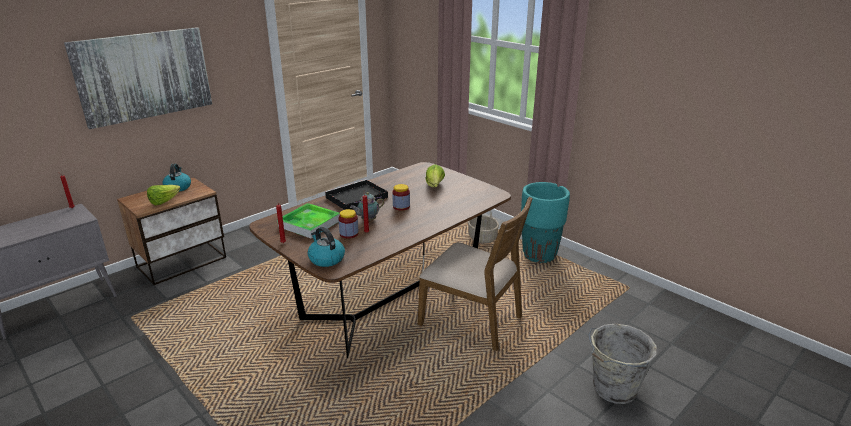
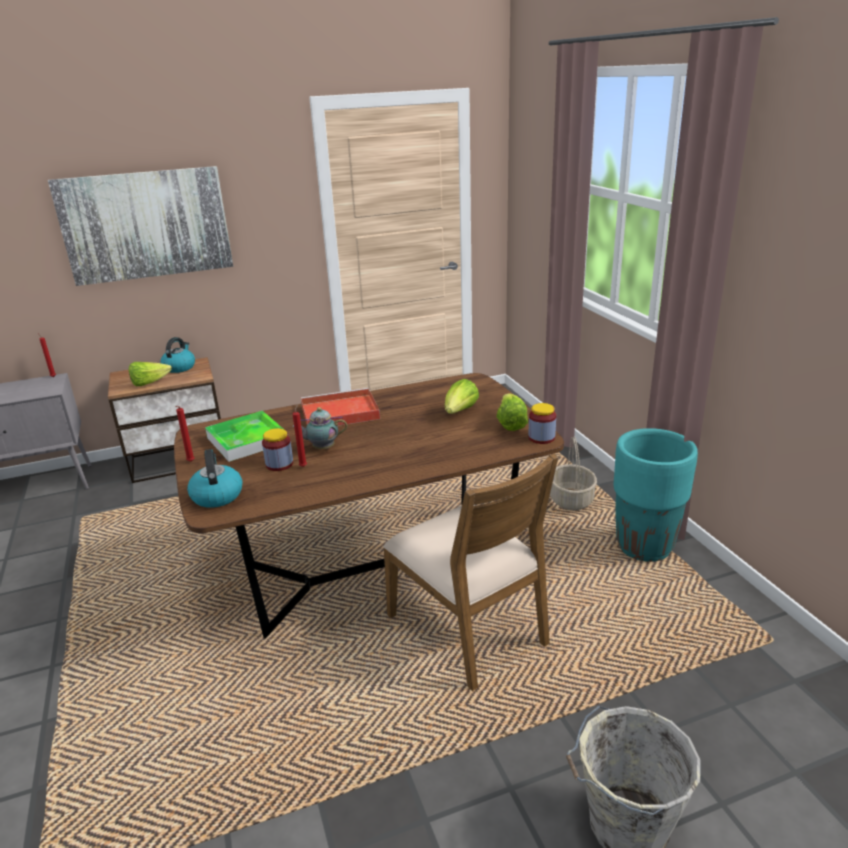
camera: 25 degrees right, 0 degrees up
black tray [325,179,388,210] -> red tray [301,388,380,426]
jar [392,184,410,211] -> jar moved to [529,403,556,444]
none -> lettuce [496,393,528,431]

